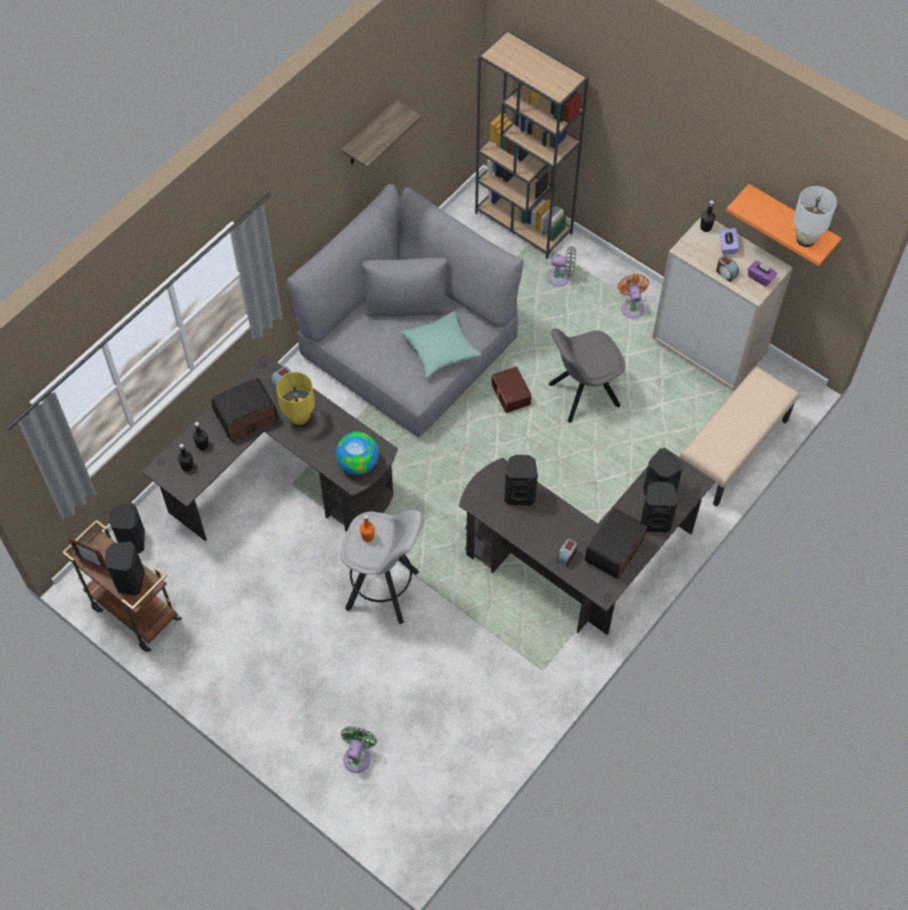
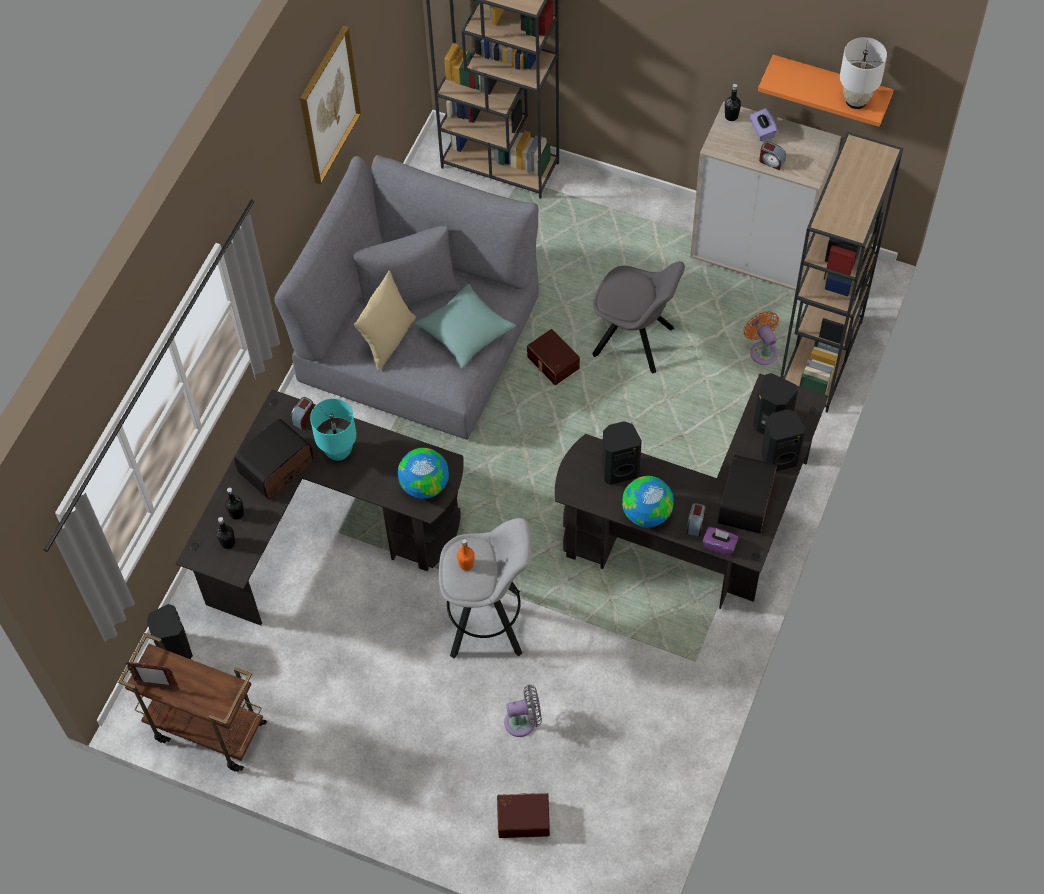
camera: 15 degrees left, 0 degrees up
black speaker [104,542,145,596] -> none
yellow table lamp [277,372,315,427] -> turquoise table lamp [310,399,357,462]
shelf [341,100,422,168] -> picture [300,25,361,185]
green fan [341,726,377,773] -> brown storage box [497,793,550,838]
grey fan [547,247,576,286] -> grey fan moved to [504,685,542,737]
grey chair [549,329,625,423] -> grey chair turned 120 degrees counterclockwise [592,261,685,374]
orange fan [618,274,649,318] -> orange fan moved to [743,311,779,365]
beige bench [680,366,800,507] -> bookcase [780,132,903,413]
purple tissue box [748,261,777,287] -> purple tissue box moved to [702,527,738,556]
none -> beige pillow [354,270,416,371]
none -> globe [622,476,674,528]

